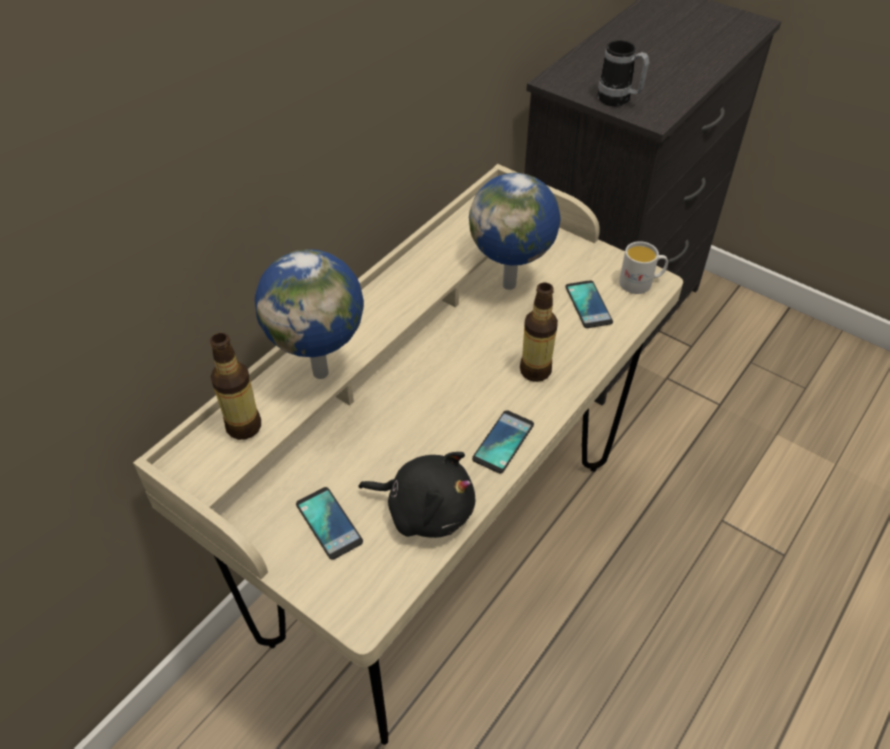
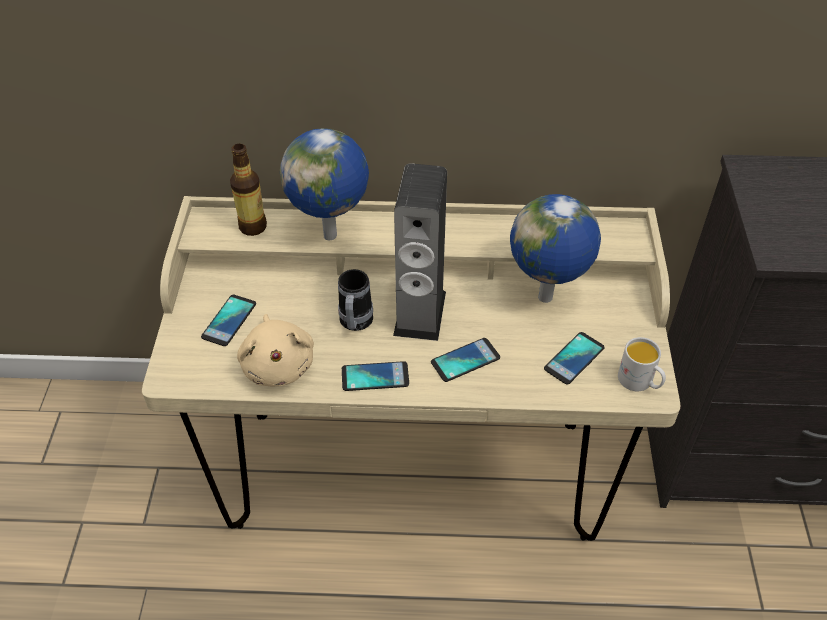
camera: 55 degrees right, 0 degrees up
black plush toy [359,452,475,538] -> beige plush toy [237,314,314,387]
bottle [520,283,558,382] -> phone [431,338,500,382]
mug [597,40,649,106] -> mug moved to [338,269,373,331]
none -> speaker [393,163,447,341]

